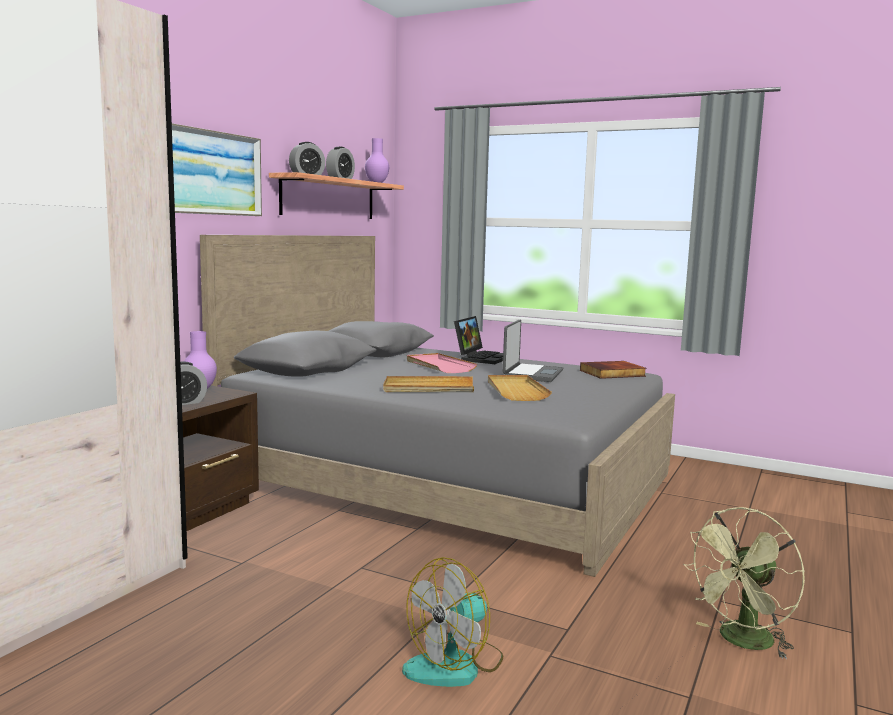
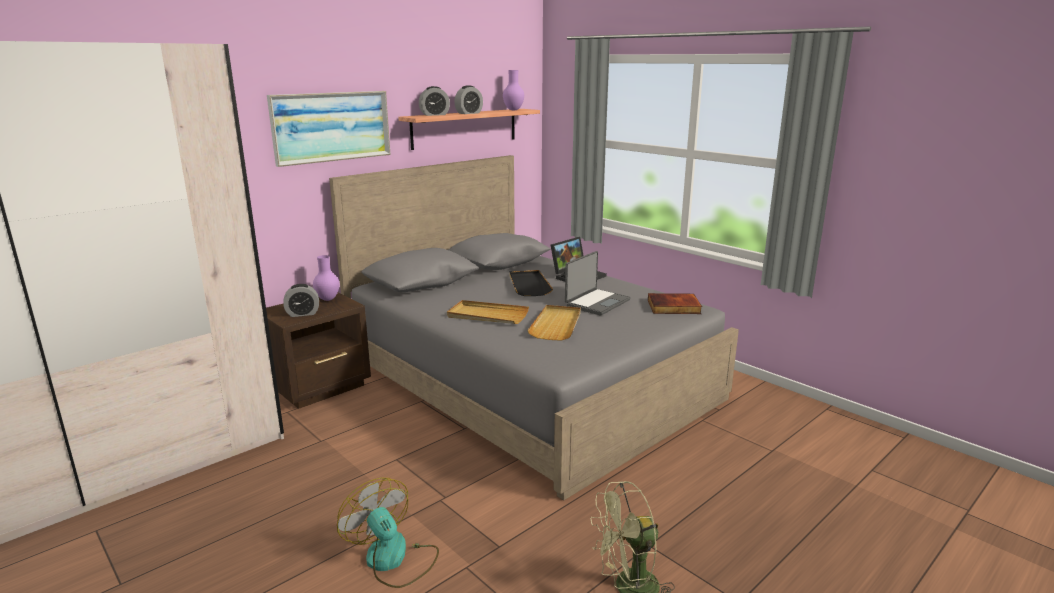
camera: 20 degrees right, 10 degrees up
fan [402,557,503,687] -> fan turned 75 degrees clockwise [337,478,439,588]
pink tray [407,353,477,373] -> black tray [509,270,553,296]

